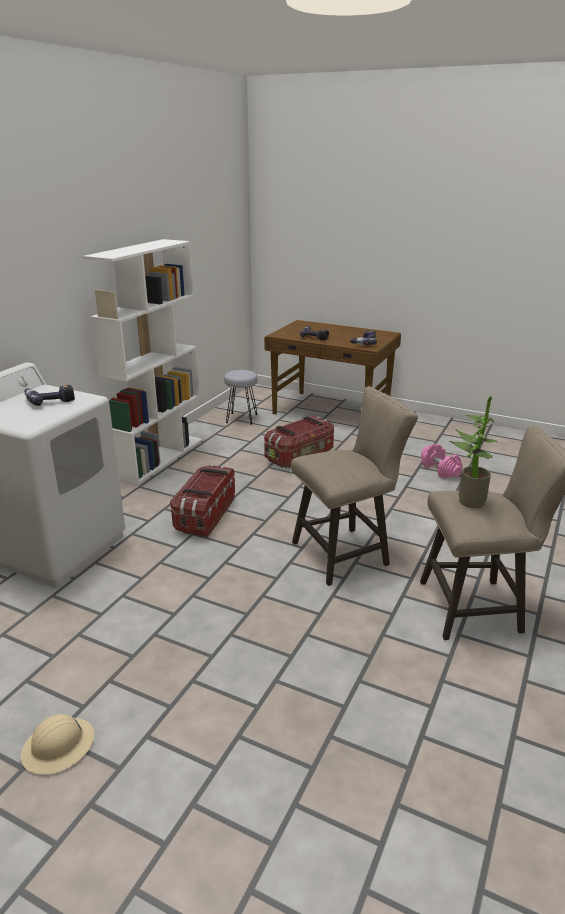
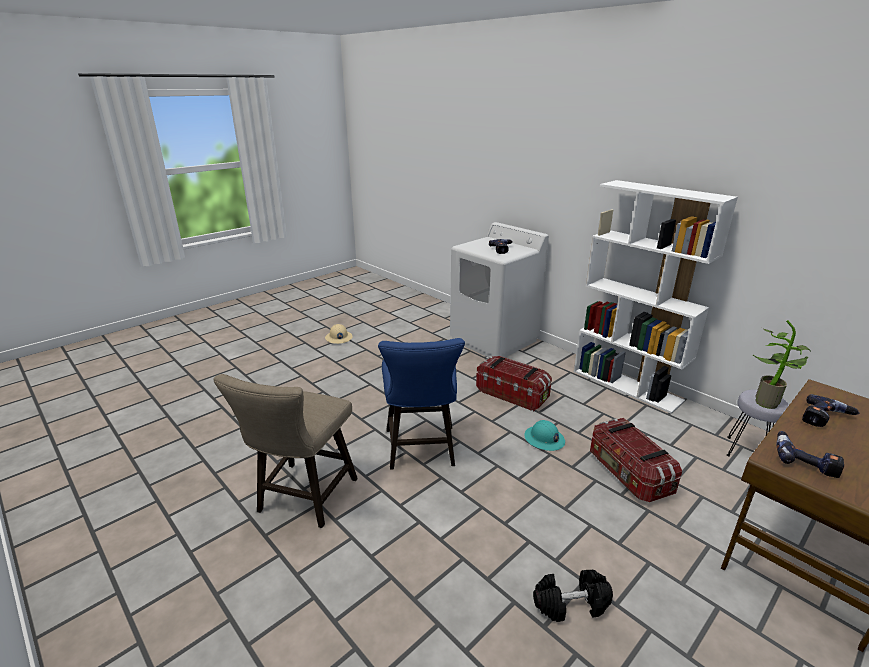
camera: 110 degrees right, 0 degrees up
beige stool [291,386,418,586] -> blue stool [378,338,465,470]
pink dumbbell [421,444,463,479] -> black dumbbell [533,570,613,622]
potted plant [449,395,498,508] -> potted plant moved to [753,320,811,409]
none -> turquoise hard hat [524,420,565,451]

